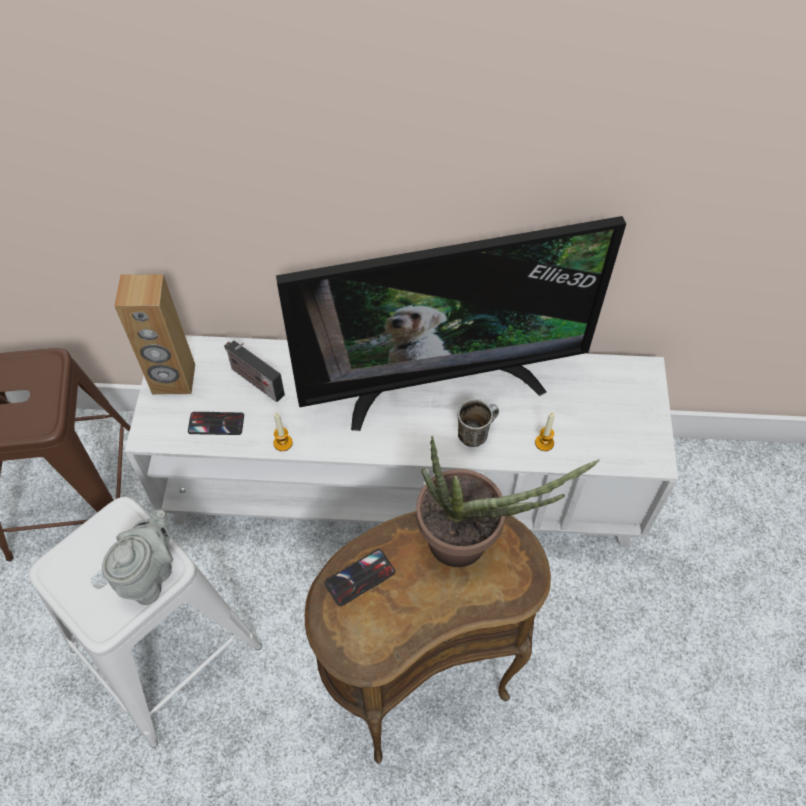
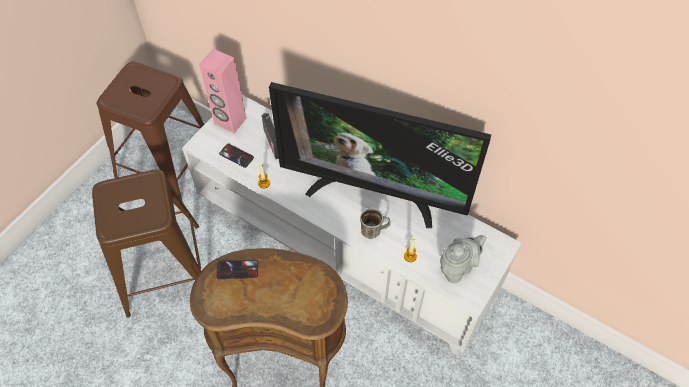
camera: 30 degrees right, 0 degrees up
white stool [29,497,262,748] -> brown stool [92,169,201,318]
grey teapot [102,509,173,605] -> grey teapot moved to [440,235,487,283]
brown speaker [115,274,195,395] -> pink speaker [199,49,247,133]
potted plant [416,436,600,567] -> none

